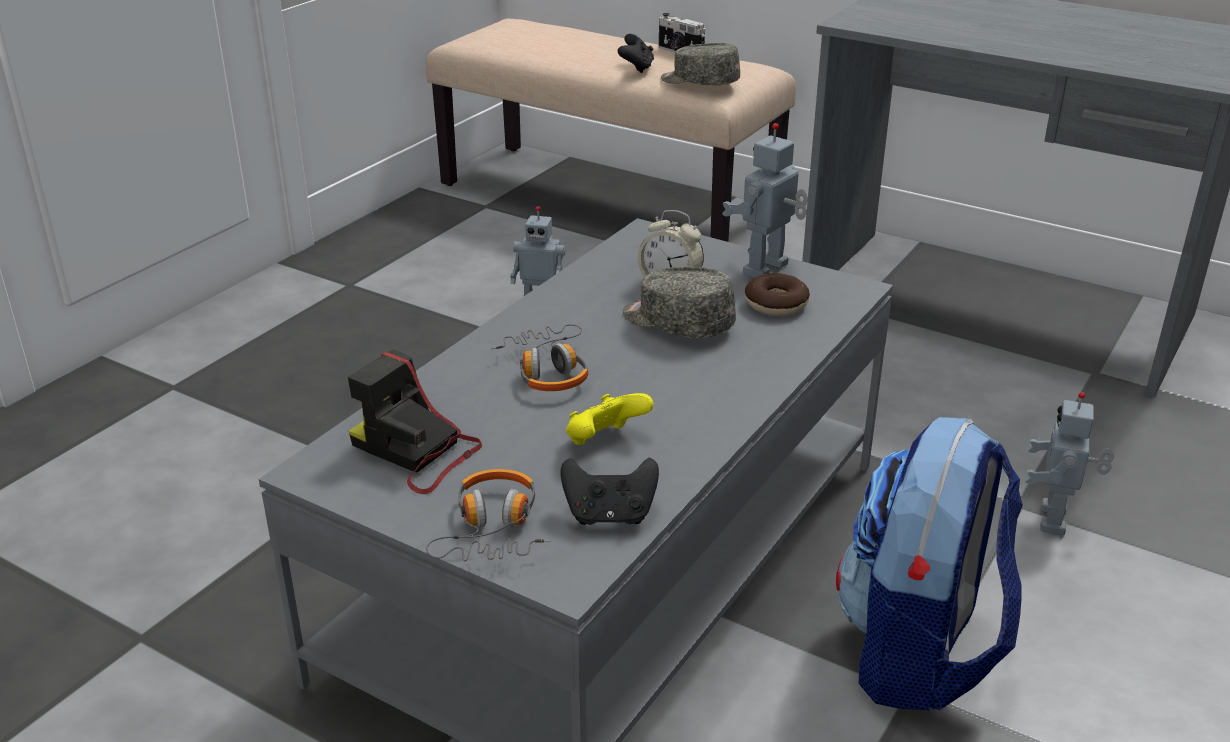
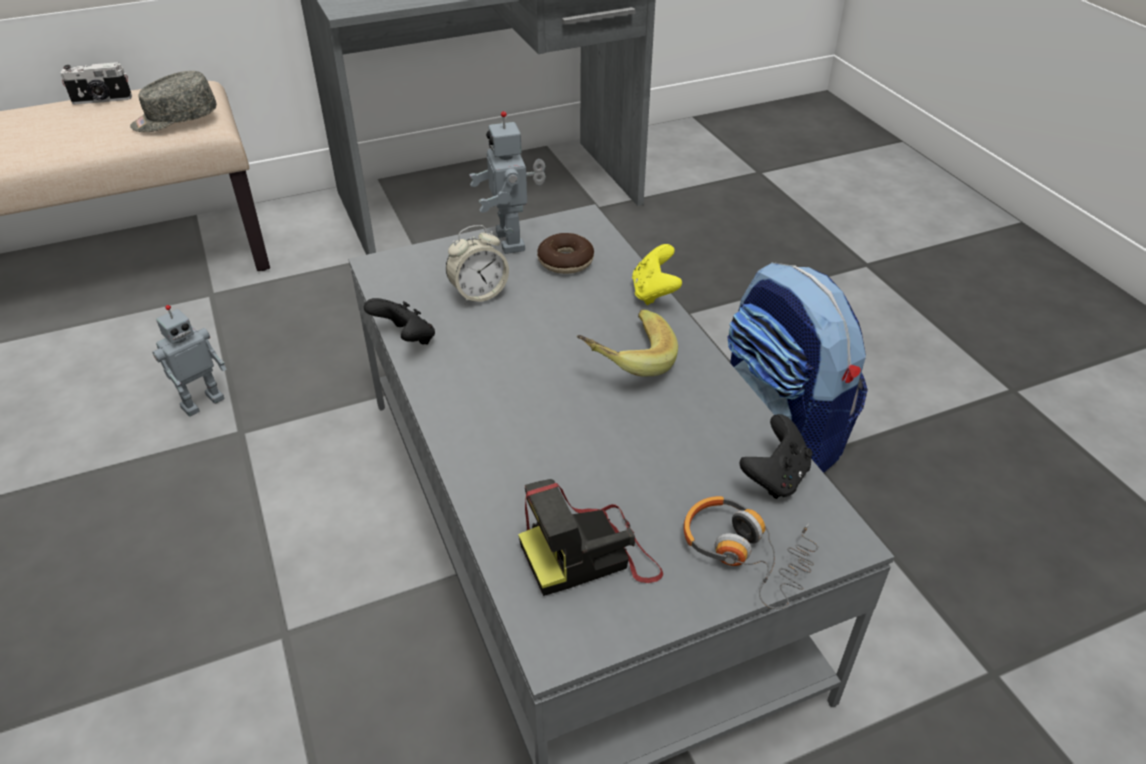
camera: 55 degrees left, 10 degrees up
headphones [491,324,589,391] -> none
yellow game controller [566,393,654,445] -> yellow game controller moved to [632,244,682,305]
black game controller [618,34,654,73] -> black game controller moved to [364,298,435,345]
grey cap [623,266,736,338] -> none
toy robot [1025,392,1114,535] -> none
none -> banana [577,309,678,377]

